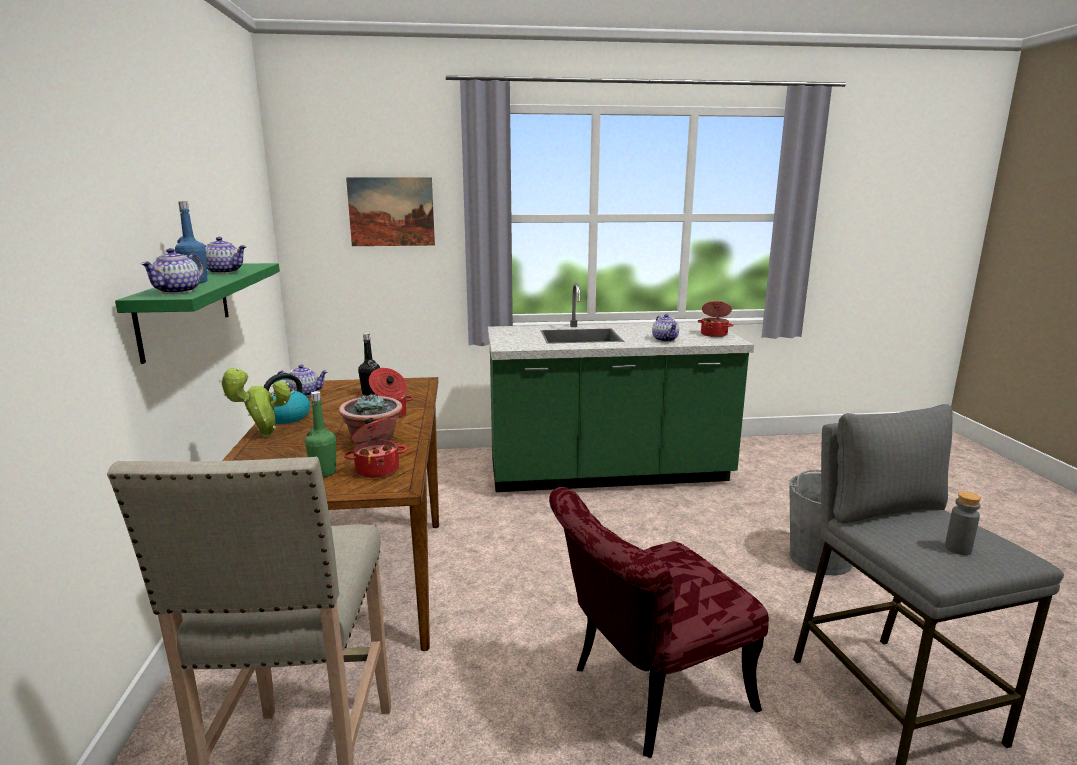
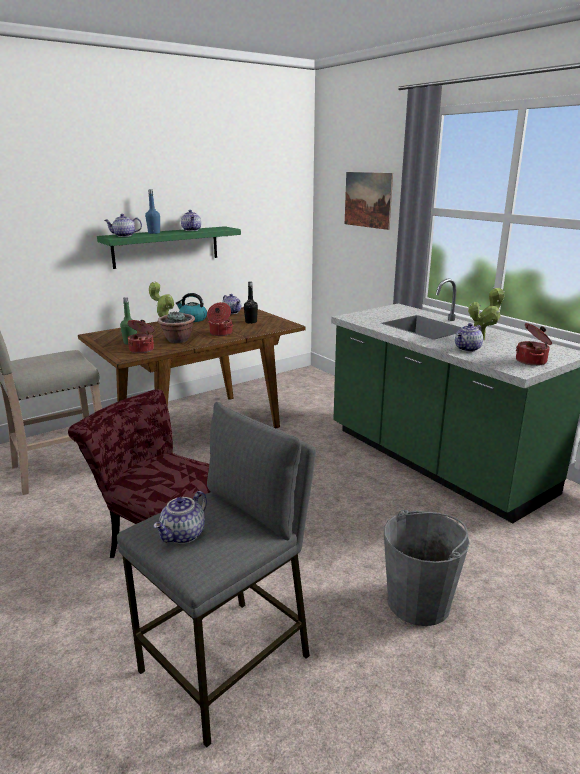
camera: 60 degrees right, 5 degrees up
grey bottle [945,491,981,555] -> teapot [153,491,207,544]
none -> potted plant [468,287,505,340]

